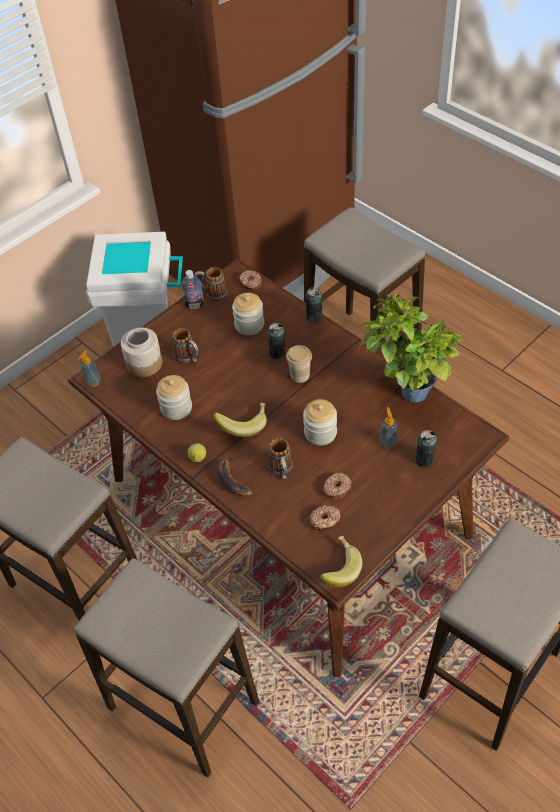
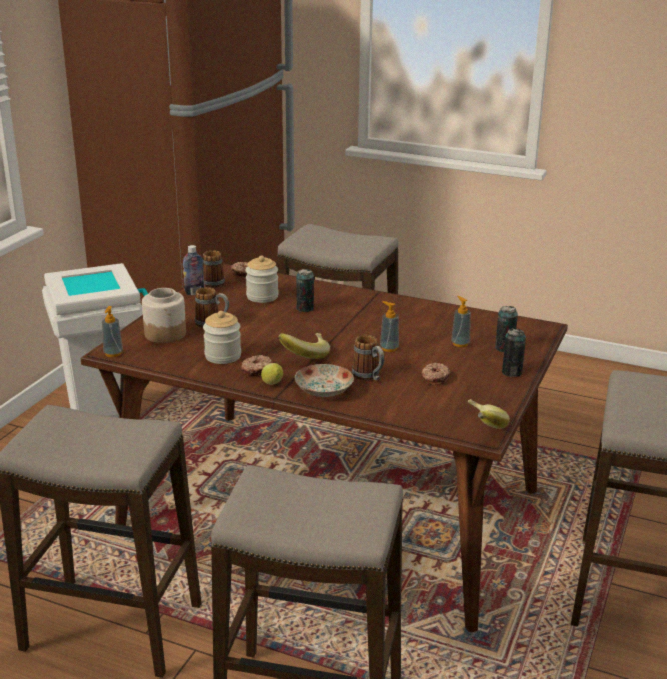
camera: 25 degrees left, 25 degrees down
banana [218,456,254,496] -> plate [295,364,354,397]
cup [286,345,312,383] -> none
jar [303,399,337,446] -> soap dispenser [380,301,399,352]
can [306,287,322,323] -> can moved to [502,328,526,377]
donut [309,505,341,531] -> donut moved to [241,355,273,376]
potted plant [359,294,464,402] -> none

